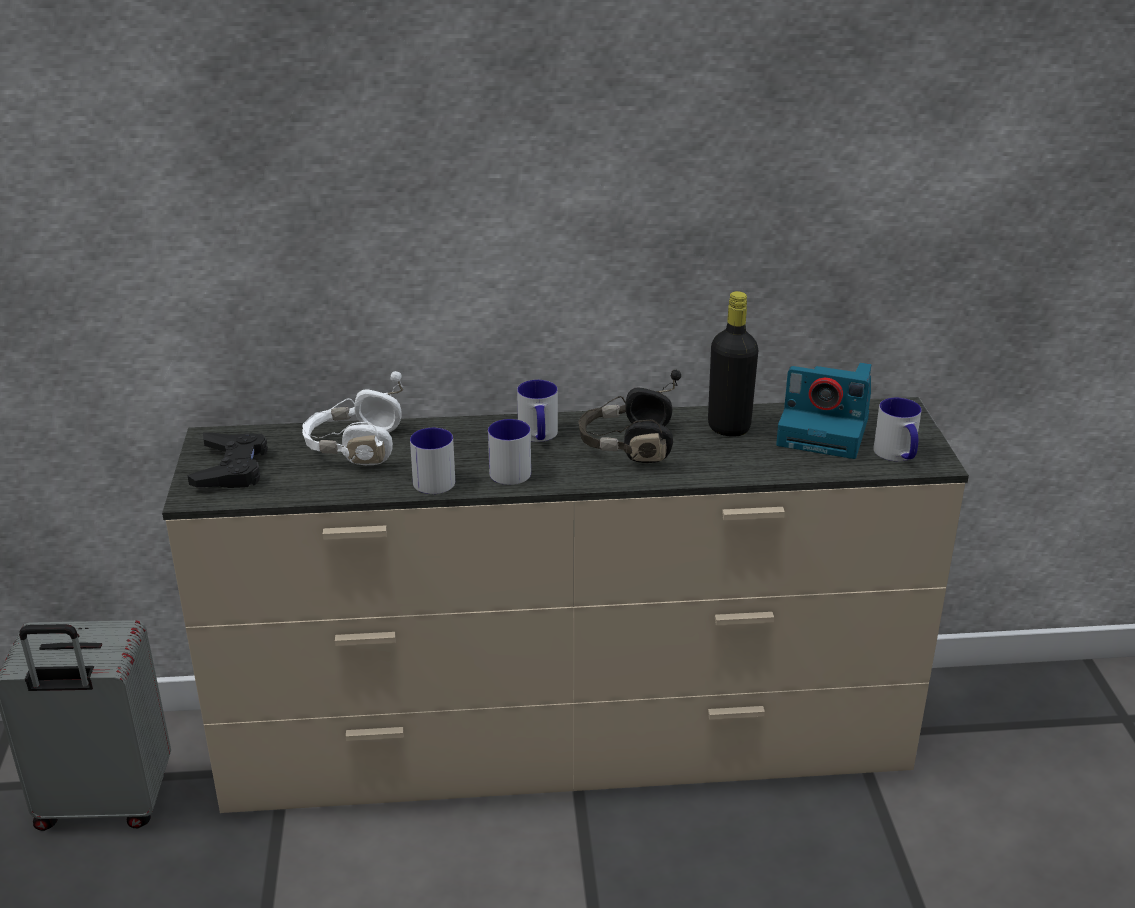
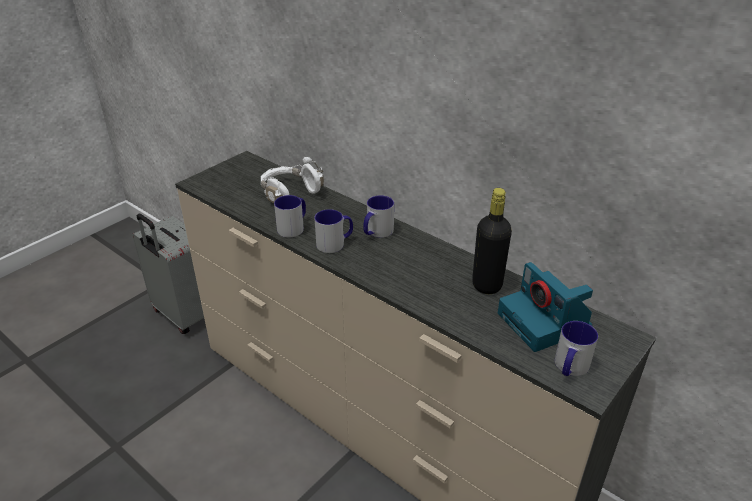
camera: 45 degrees right, 5 degrees up
black game controller [187,433,268,488] -> none
black headphones [579,370,681,463] -> none

